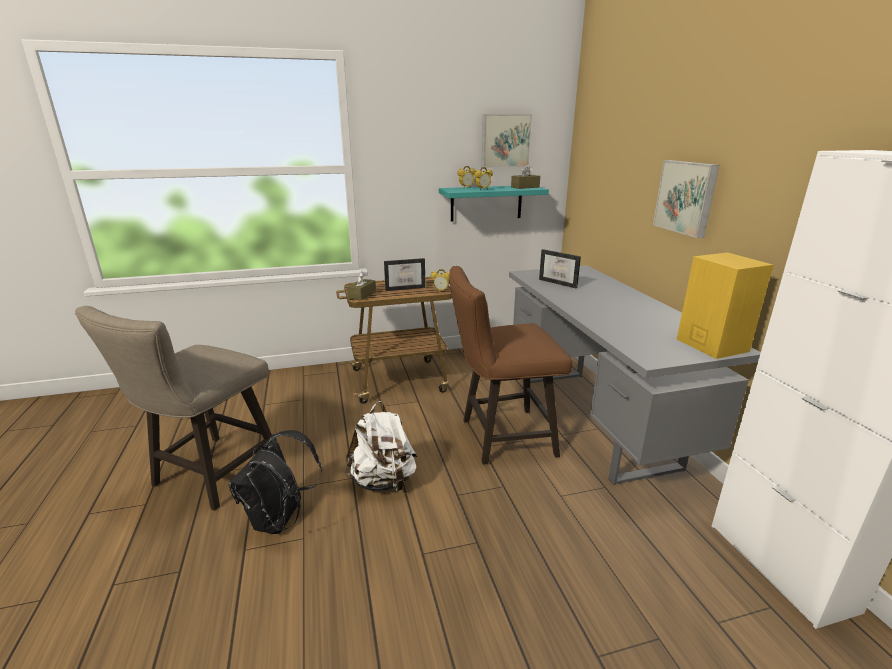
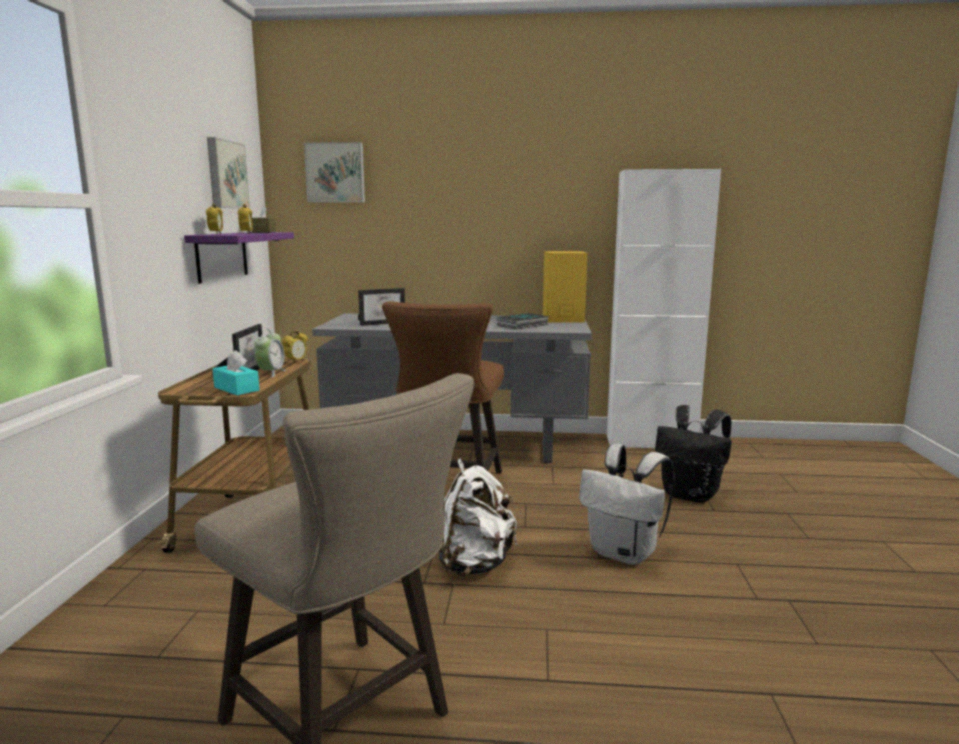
camera: 70 degrees left, 10 degrees down
black backpack [229,430,322,534] -> black backpack moved to [655,405,732,503]
brown tissue box [347,272,376,301] -> turquoise tissue box [213,350,259,395]
turquoise shelf [439,186,549,222] -> purple shelf [184,232,294,284]
picture [653,160,719,238] -> picture moved to [304,142,365,202]
none -> alarm clock [254,329,286,377]
none -> book [497,313,549,329]
none -> white backpack [579,444,675,565]

